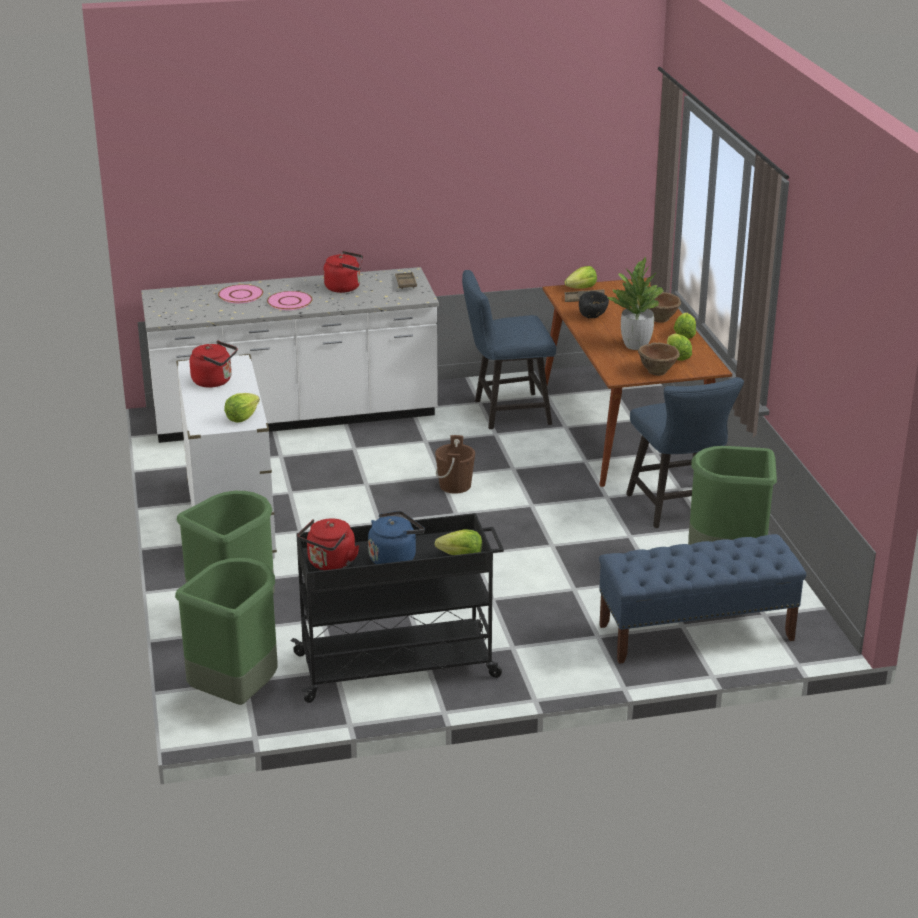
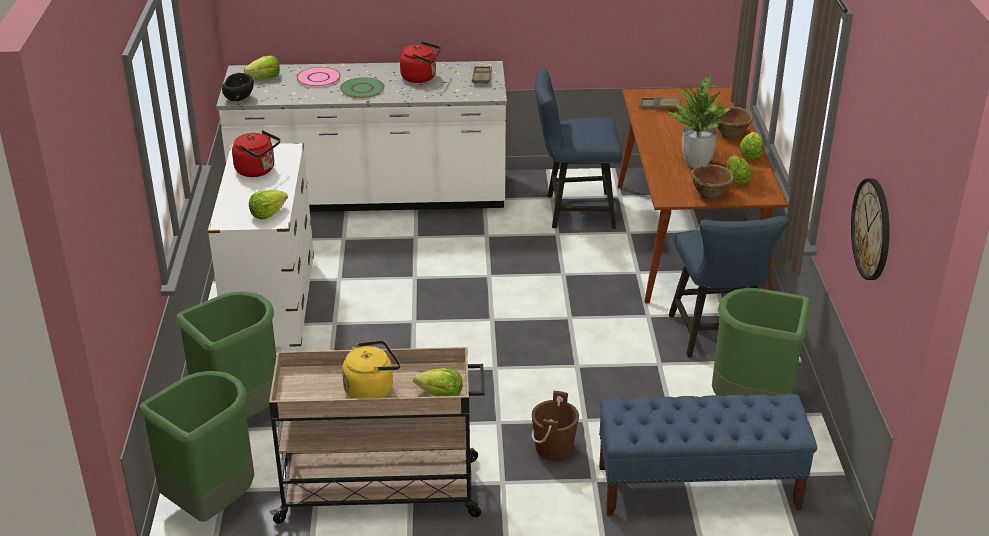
camera: 10 degrees right, 5 degrees up
pink plate [267,291,312,310] -> green plate [340,77,385,98]
black cart [291,513,504,703] -> beige cart [269,347,485,524]
red kettle [298,518,359,570] -> none
blue kettle [368,511,425,564] -> yellow kettle [342,340,400,399]
brown bucket [435,435,475,494] -> brown bucket moved to [532,391,579,461]
lettuce [564,266,597,288] -> lettuce moved to [244,56,280,78]
black bowl [579,291,609,318] -> black bowl moved to [222,73,254,101]
none -> wall clock [851,179,890,280]

